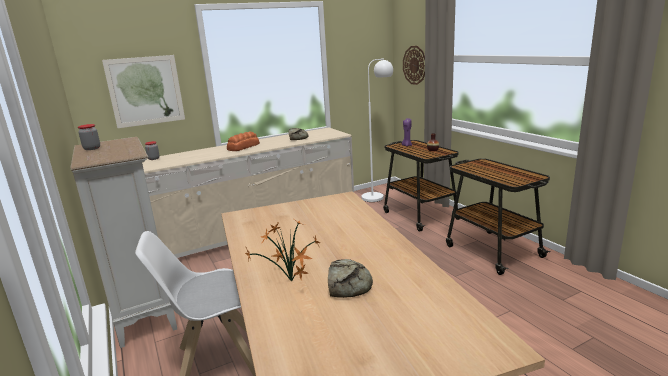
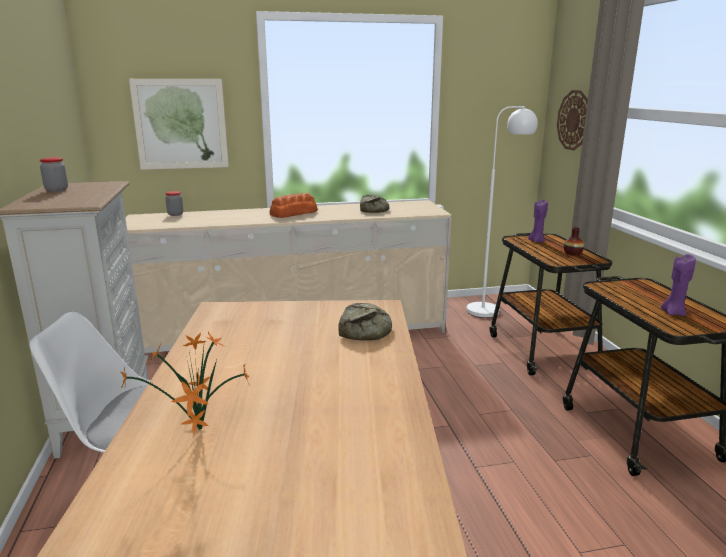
camera: 15 degrees right, 0 degrees up
bread [328,259,373,298] -> bread moved to [339,303,392,341]
none -> purple candle [661,254,696,316]

